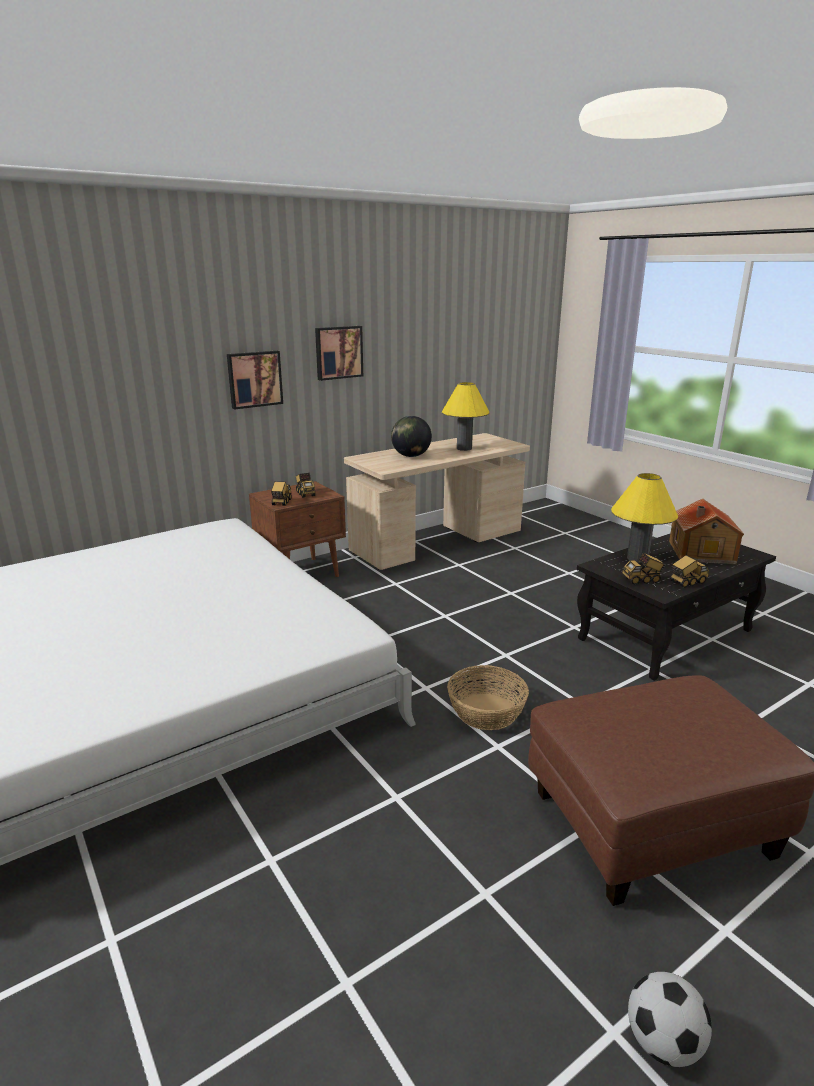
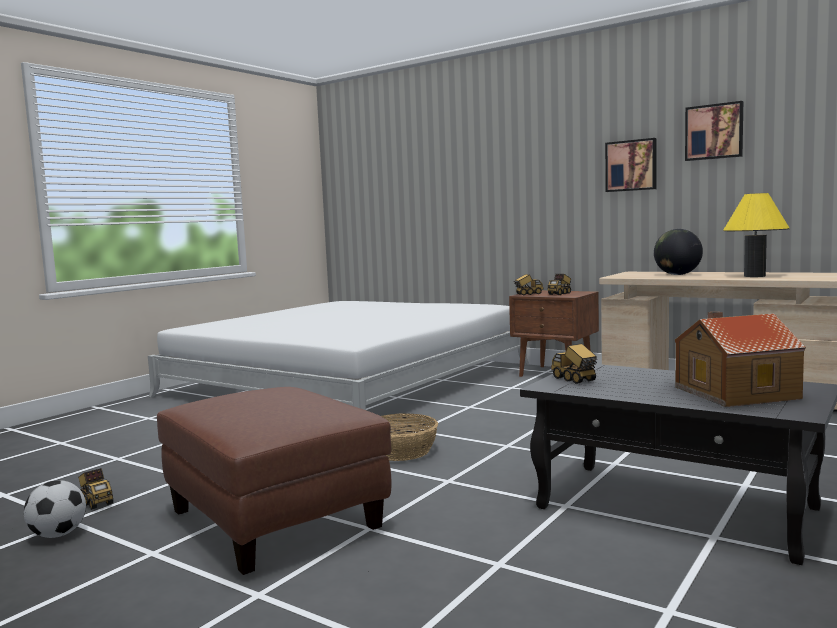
camera: 70 degrees right, 15 degrees down
picture [227,351,283,410] -> picture moved to [685,101,743,161]
yellow table lamp [611,473,678,563] -> none
toy truck [670,555,709,588] -> toy truck moved to [78,468,113,510]

